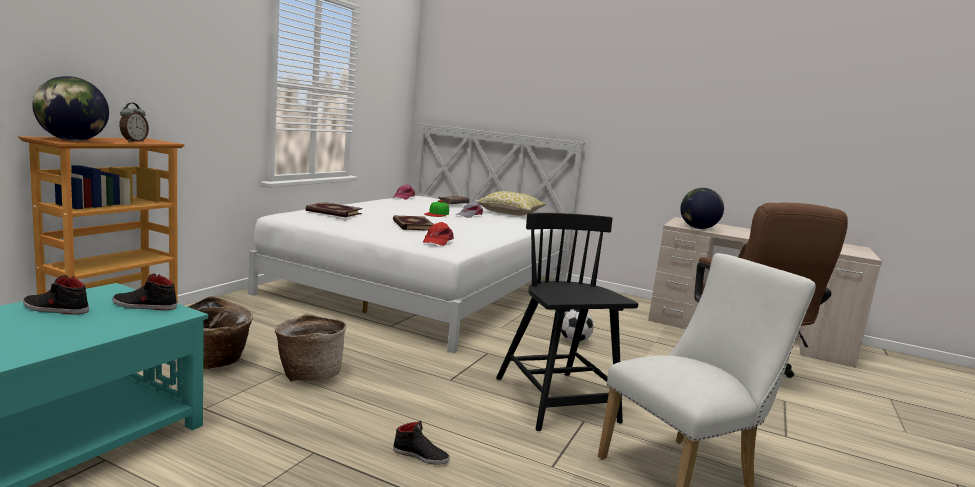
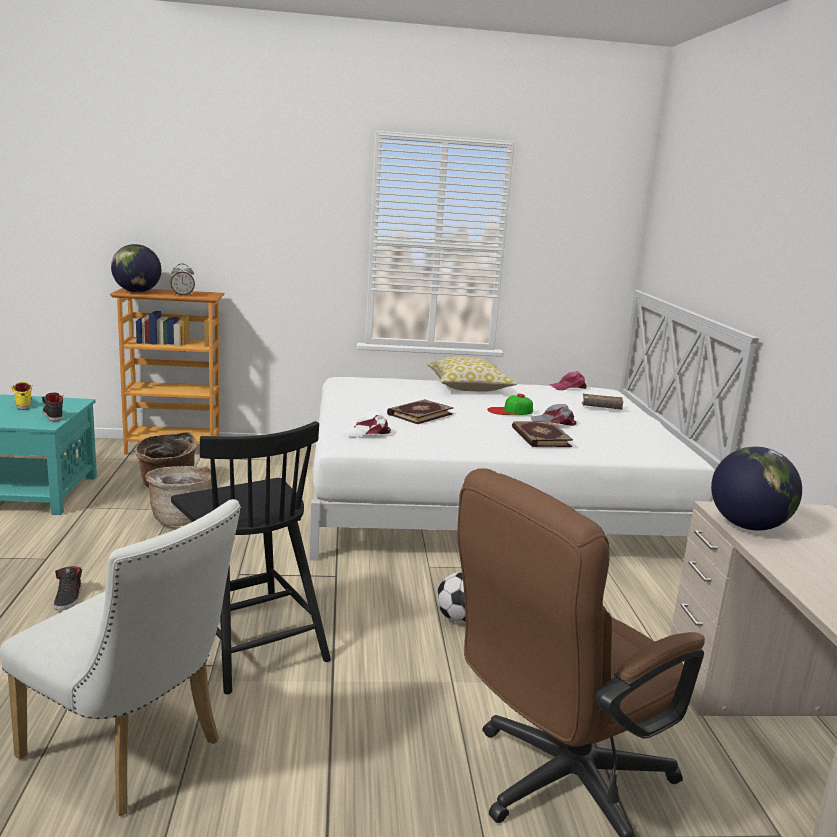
camera: 60 degrees right, 5 degrees up
black shoe [23,275,89,315] -> yellow shoe [11,382,33,410]
book [306,202,362,217] -> book moved to [512,421,573,447]
red cap [423,222,454,246] -> white cap [342,411,391,438]
pillow [476,191,546,216] -> pillow moved to [427,356,517,392]
black chair [496,213,638,431] -> black chair turned 105 degrees clockwise [171,421,331,695]

